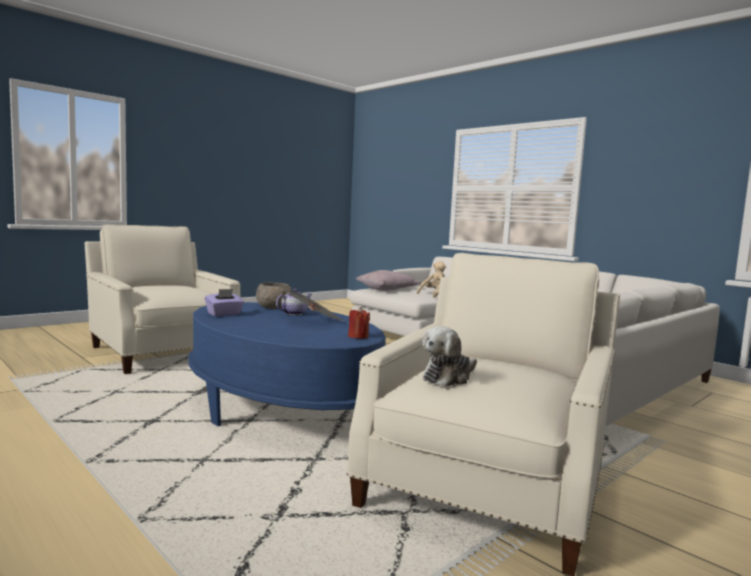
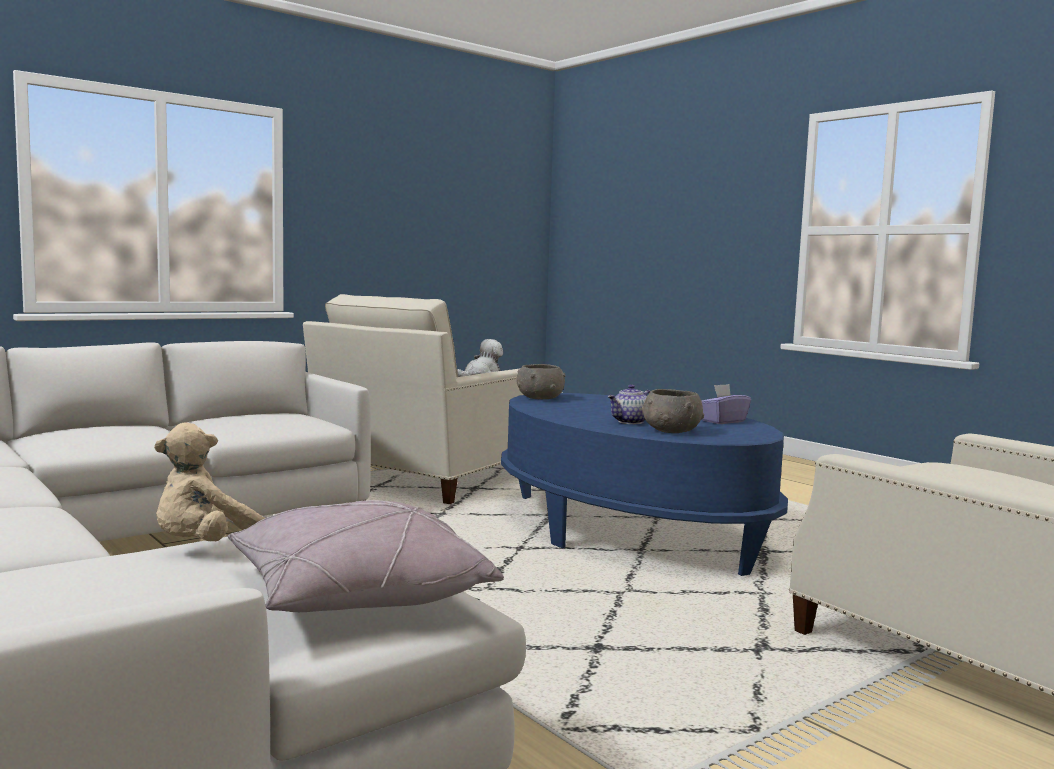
camera: 175 degrees left, 0 degrees up
newspaper [287,291,345,321] -> none
red candle [348,307,370,339] -> grey bowl [516,364,565,399]

